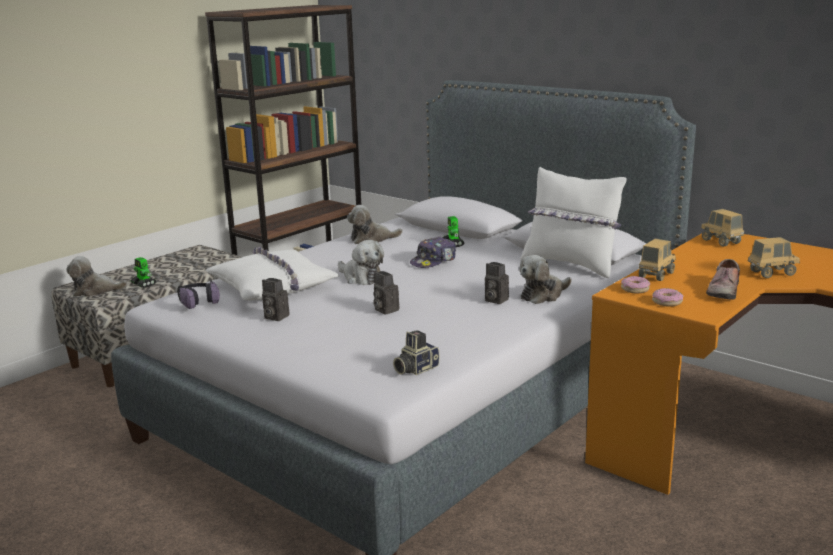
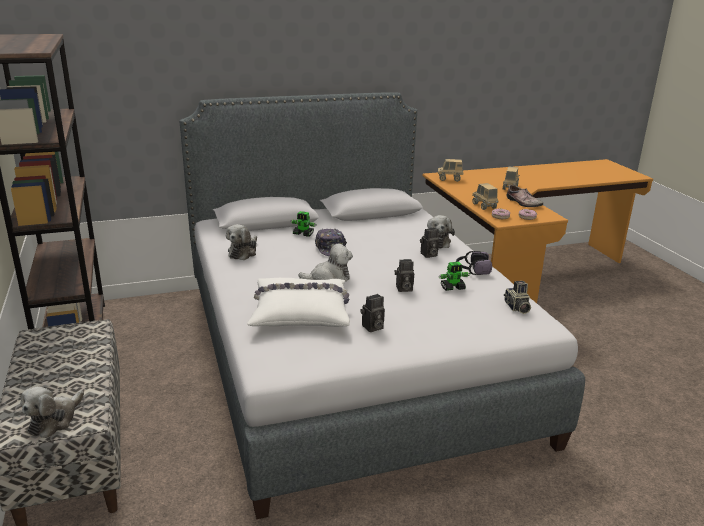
camera: 60 degrees left, 5 degrees up
toy robot [131,257,156,288] -> toy robot moved to [438,262,470,291]
headphones [177,280,220,309] -> headphones moved to [456,251,492,275]
white pillow [521,167,627,278] -> none

